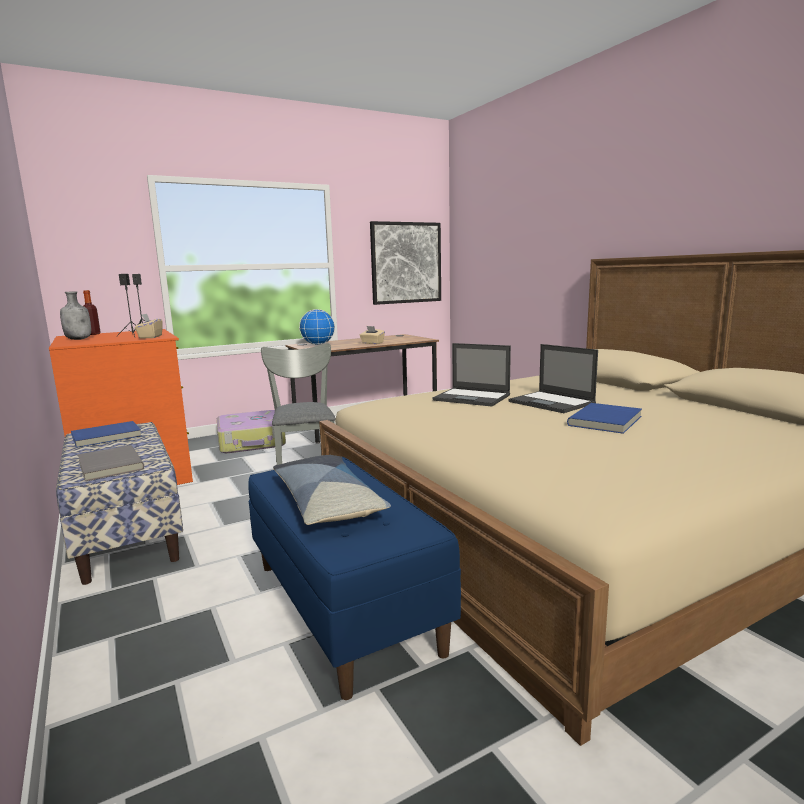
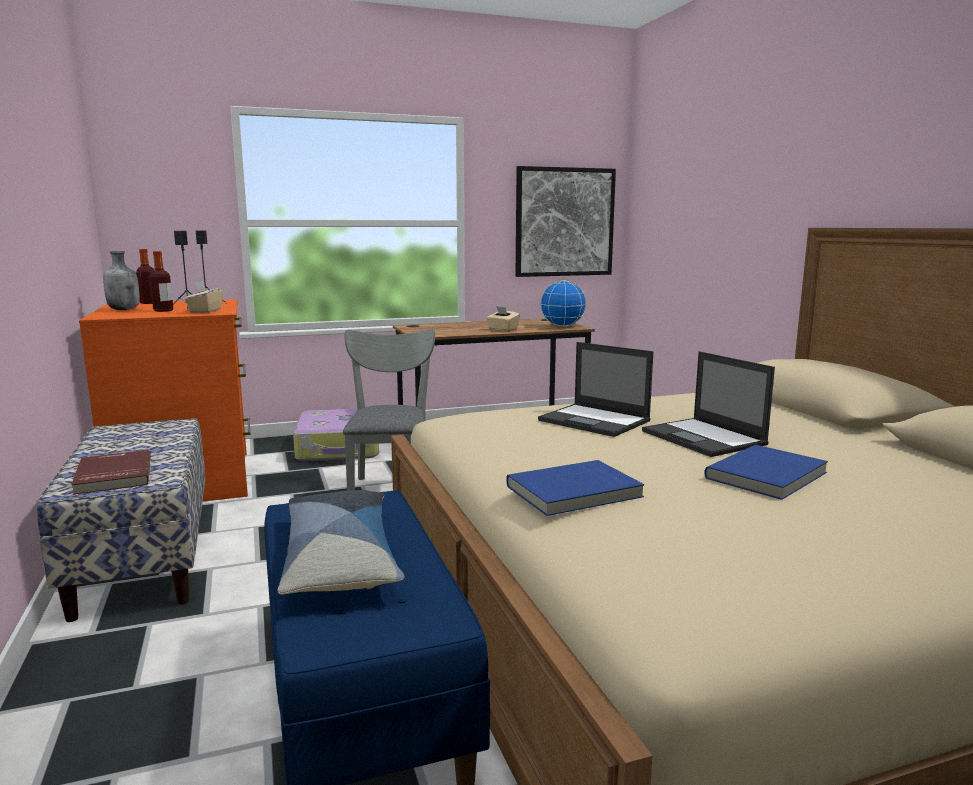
camera: 10 degrees right, 0 degrees up
blue book [71,421,142,448] -> blue book moved to [506,460,644,516]
grey book [78,445,144,481] -> red book [71,450,151,495]
globe [299,309,335,345] -> globe moved to [540,281,586,327]
none -> bottle [150,251,173,312]

